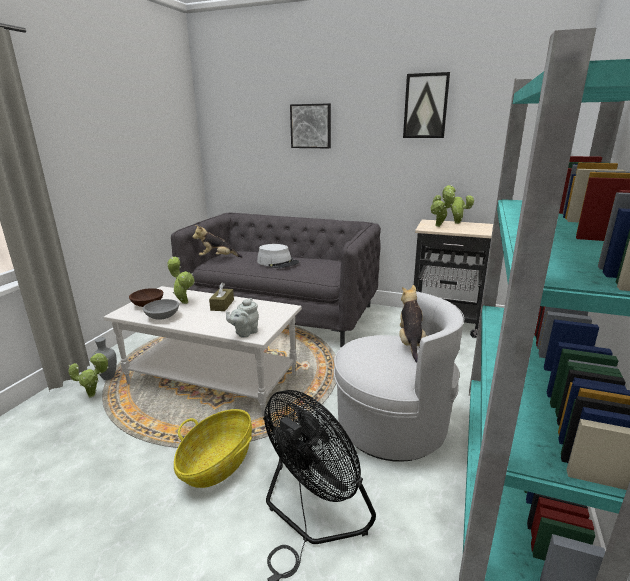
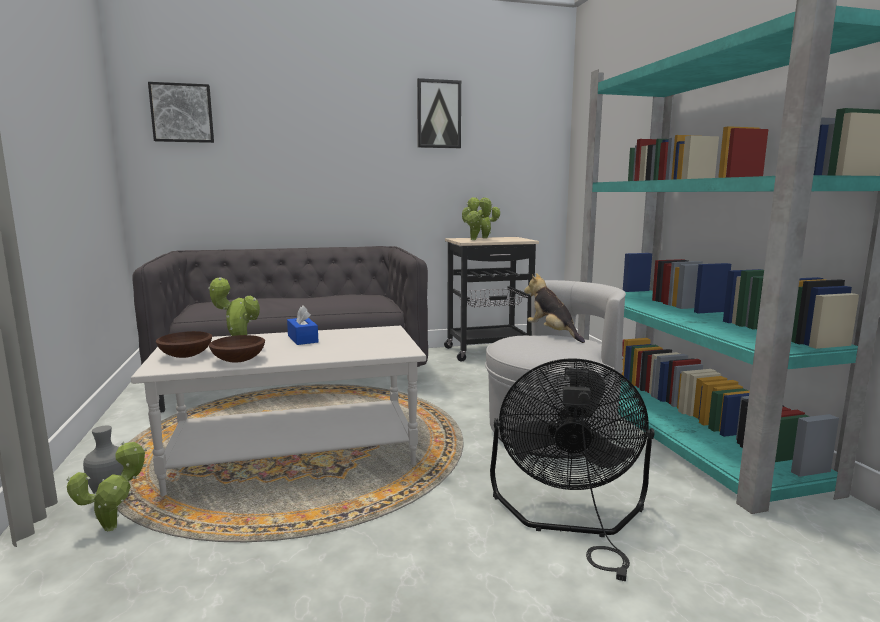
camera: 35 degrees left, 10 degrees down
grey bowl [143,299,179,320] -> brown bowl [209,335,265,363]
basket [174,409,252,488] -> none
plush toy [192,225,243,257] -> none
brown tissue box [209,283,234,311] -> blue tissue box [287,306,319,345]
grey teapot [226,298,259,338] -> none
grey hat [257,244,299,268] -> none
picture [290,103,331,148] -> picture moved to [148,82,214,143]

